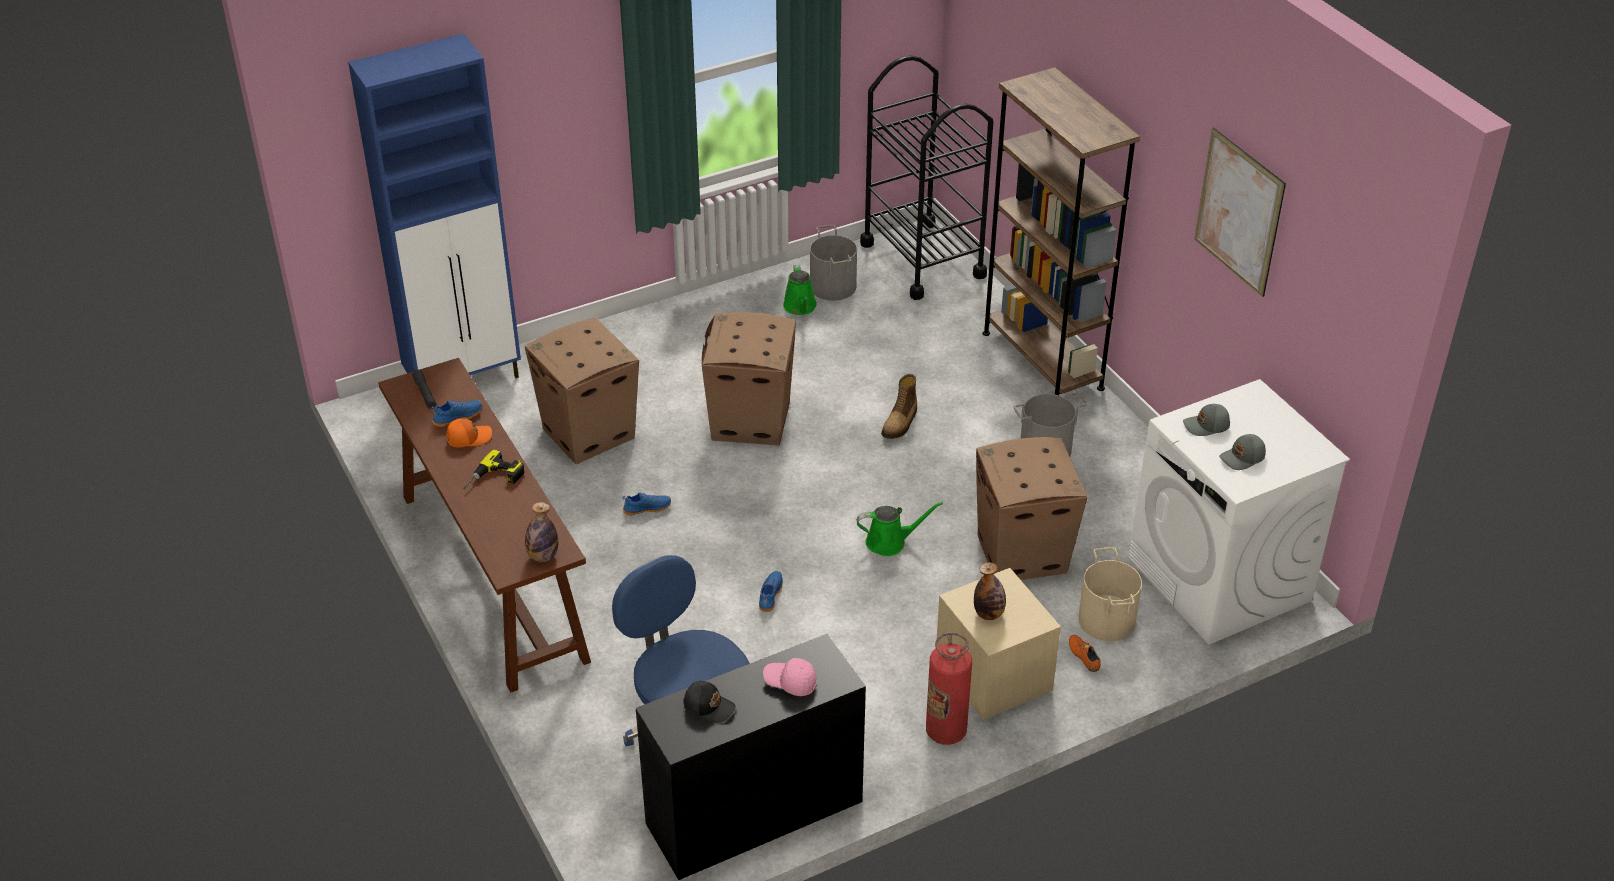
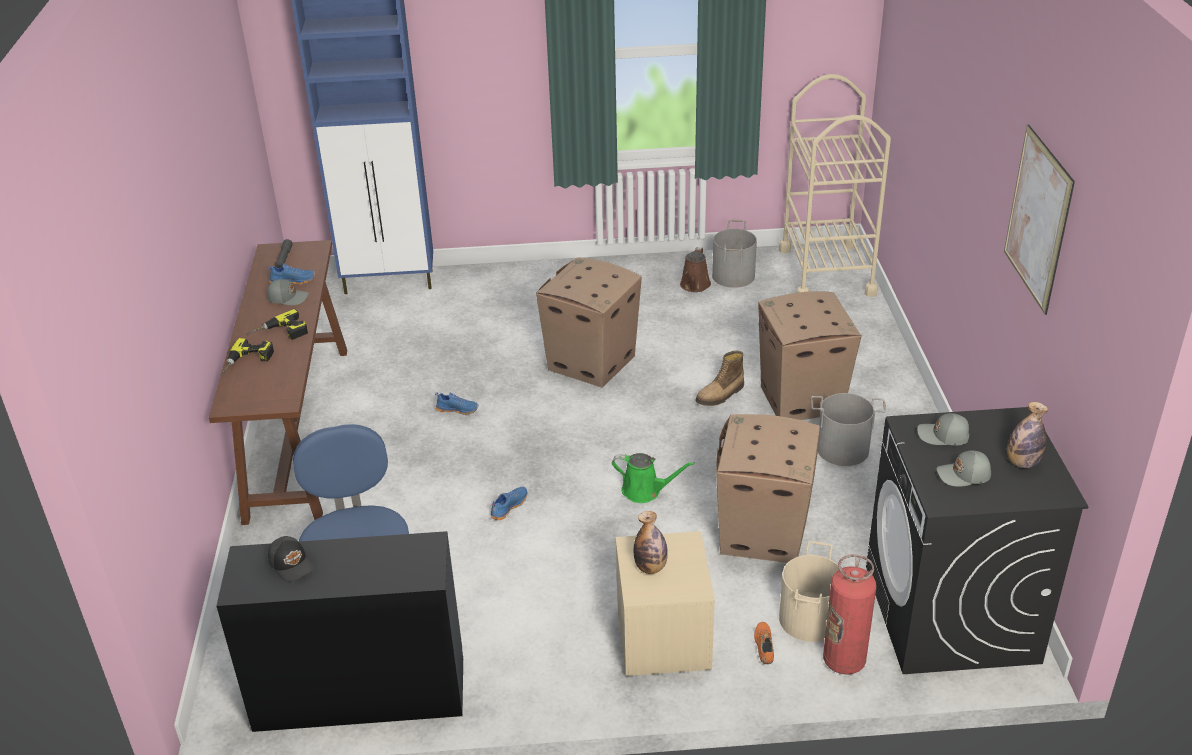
camera: 25 degrees right, 5 degrees down
orange cap [447,418,492,448] -> grey cap [267,279,309,305]
cardboard box [525,318,639,464] -> cardboard box moved to [758,291,862,420]
bottle [525,502,558,562] -> bottle moved to [1007,402,1048,468]
pink cap [763,658,816,696] -> none
green watering can [783,264,817,315] -> brown watering can [680,247,711,292]
black cart [860,55,994,300] -> beige cart [779,74,891,297]
fire extinguisher [926,632,972,745] -> fire extinguisher moved to [823,554,876,675]
brown bookcase [983,67,1140,395] -> none
white washing machine [1128,379,1350,645] -> black washing machine [866,407,1089,674]
none -> power drill [223,338,274,374]

